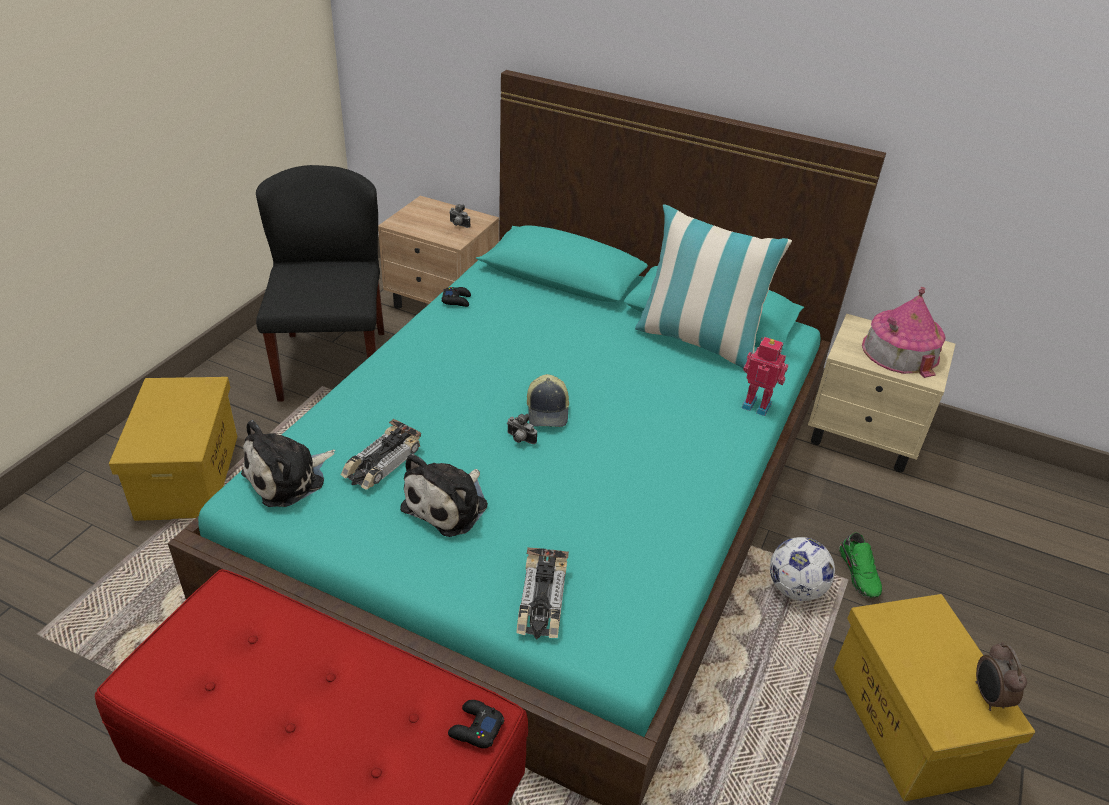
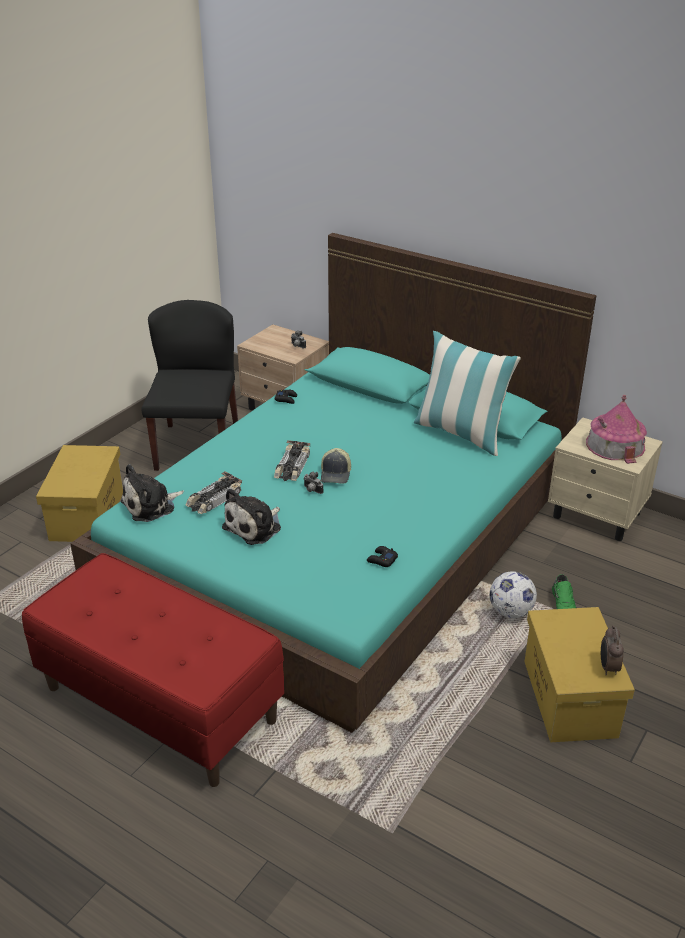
camera: 10 degrees right, 5 degrees down
black game controller [448,700,504,749] -> black game controller moved to [367,546,398,567]
toy car [516,547,569,640] -> toy car moved to [274,440,310,481]
toy robot [742,337,788,416] -> none

